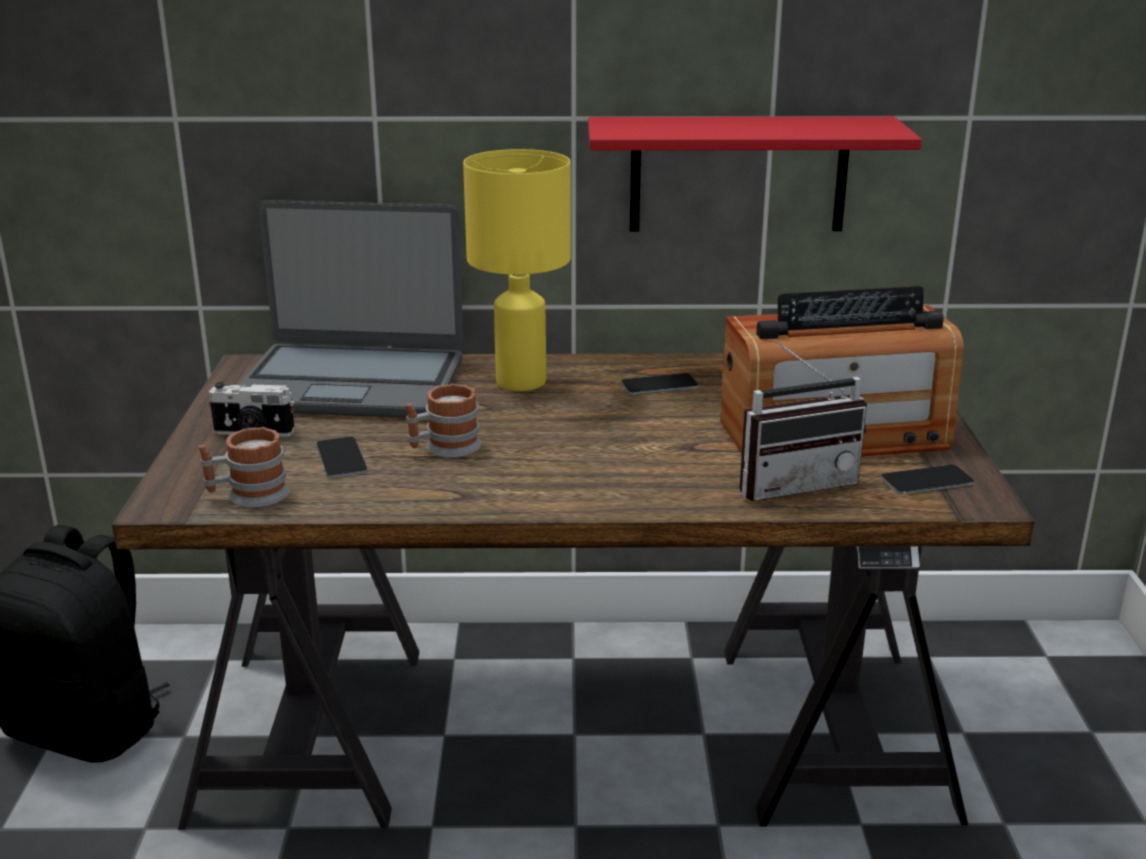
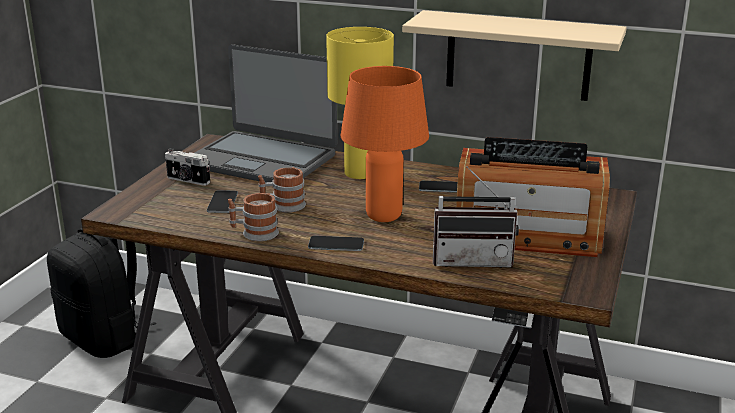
camera: 20 degrees right, 0 degrees up
mug [198,427,290,508] -> mug moved to [228,193,279,241]
red shelf [588,117,922,232] -> beige shelf [402,10,627,101]
phone [881,465,974,494] -> phone moved to [308,236,364,251]
none -> orange table lamp [340,66,429,222]

